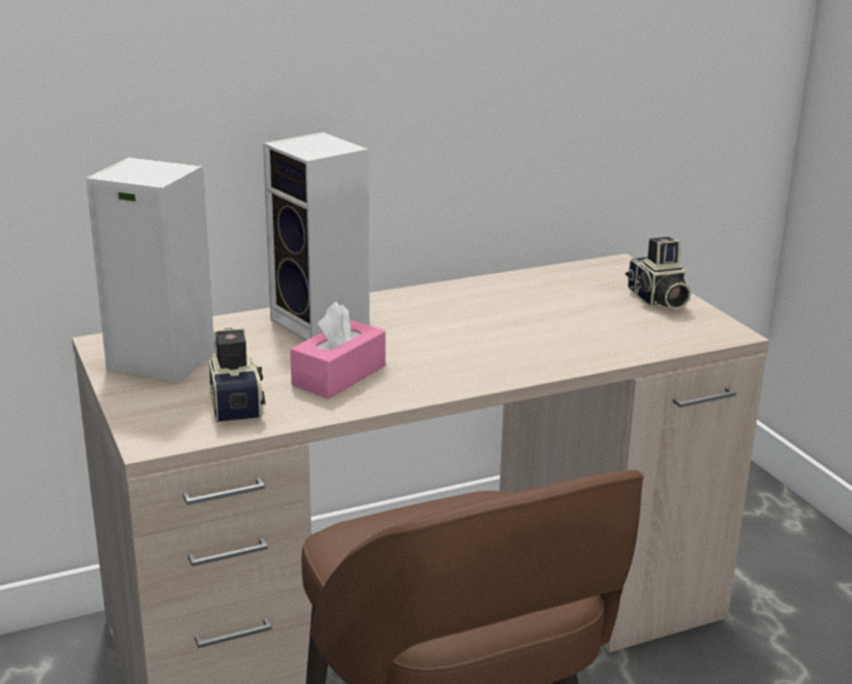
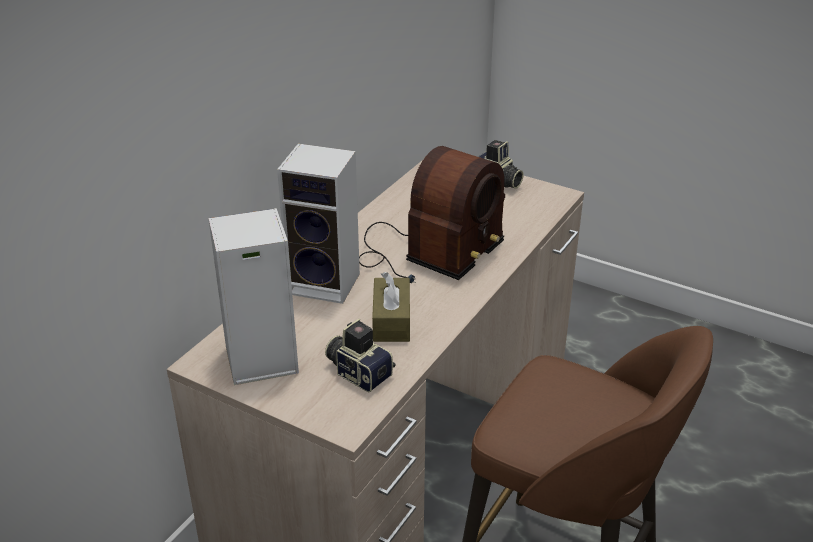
camera: 35 degrees left, 10 degrees up
pink tissue box [290,302,386,398] -> brown tissue box [372,272,410,342]
none -> radio [359,146,505,283]

